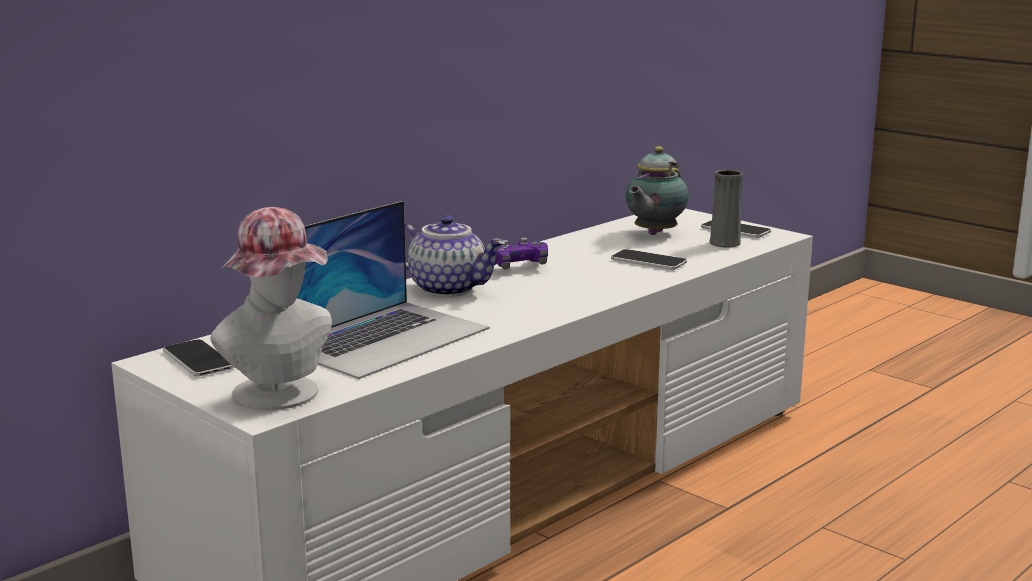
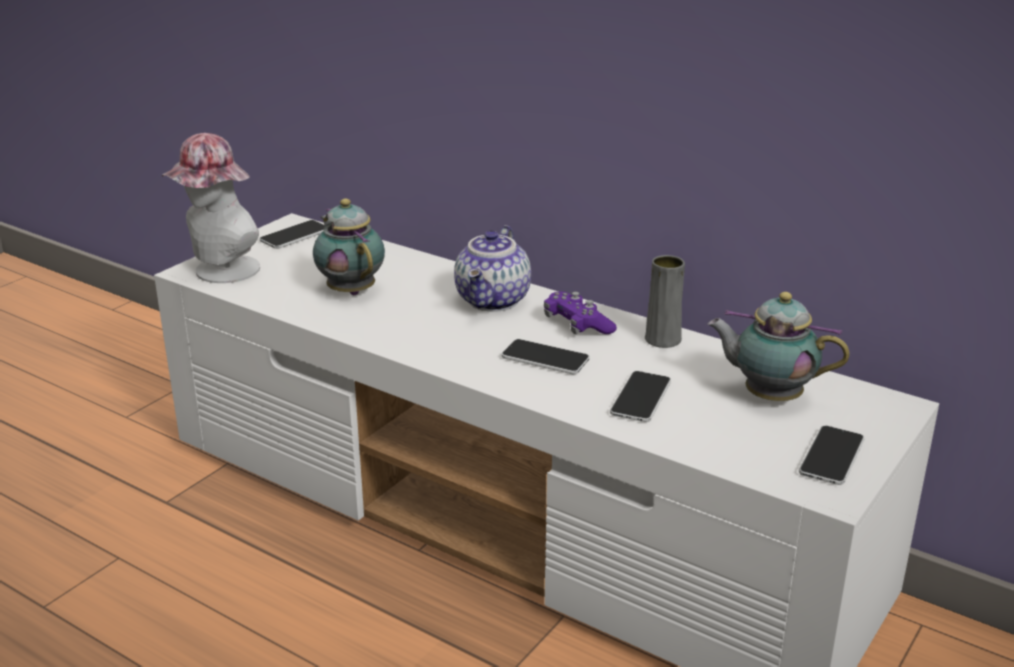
camera: 80 degrees right, 10 degrees up
laptop [297,201,490,379] -> teapot [313,199,385,295]
grey vase [709,170,743,247] -> grey vase moved to [645,255,685,348]
none -> phone [501,339,589,374]

